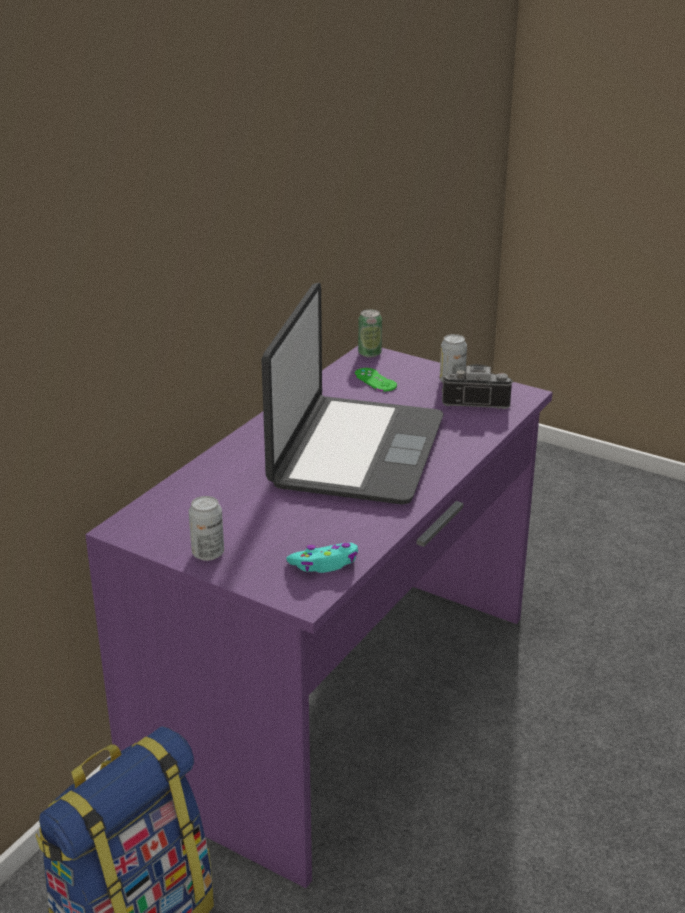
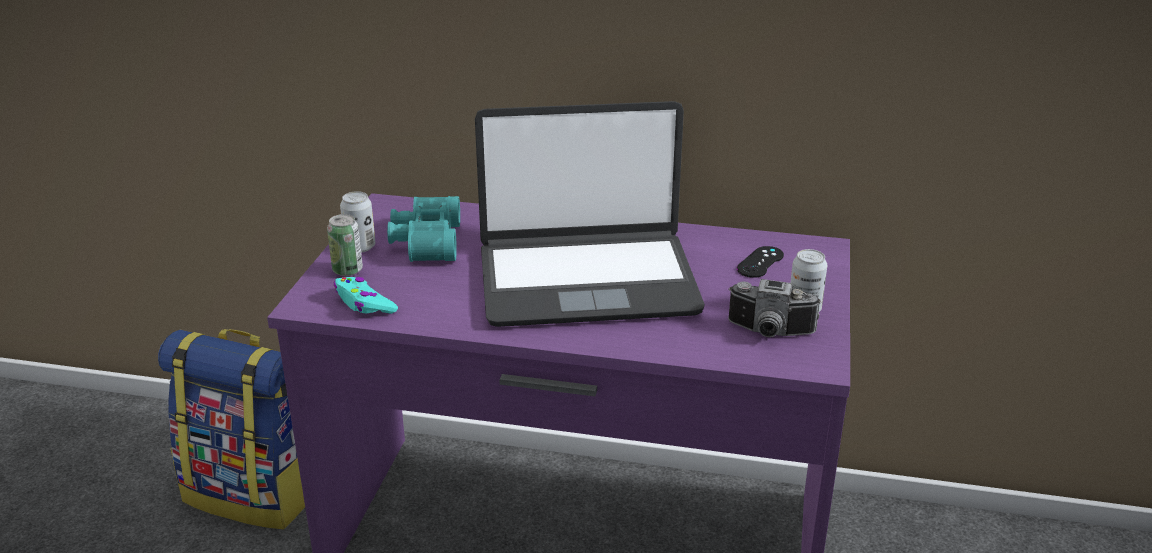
camera: 70 degrees right, 0 degrees up
green game controller [354,368,397,391] -> black game controller [737,246,784,278]
can [358,309,382,358] -> can moved to [327,214,363,276]
camera [442,364,514,409] -> camera turned 120 degrees clockwise [728,279,822,337]
none -> turquoise binoculars [387,196,460,262]

